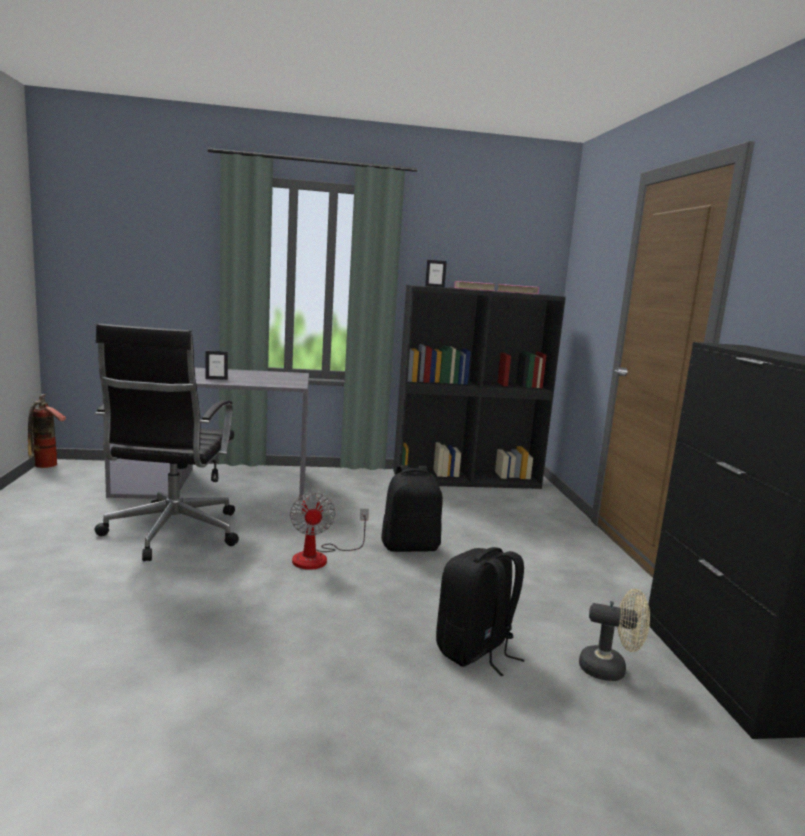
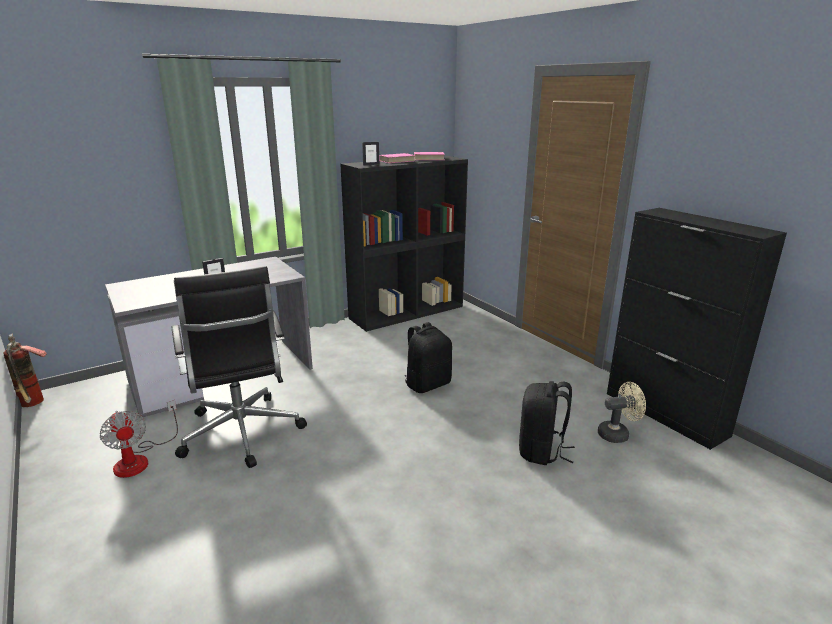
camera: 25 degrees left, 10 degrees up
fan [290,492,369,570] -> fan moved to [100,400,178,478]

